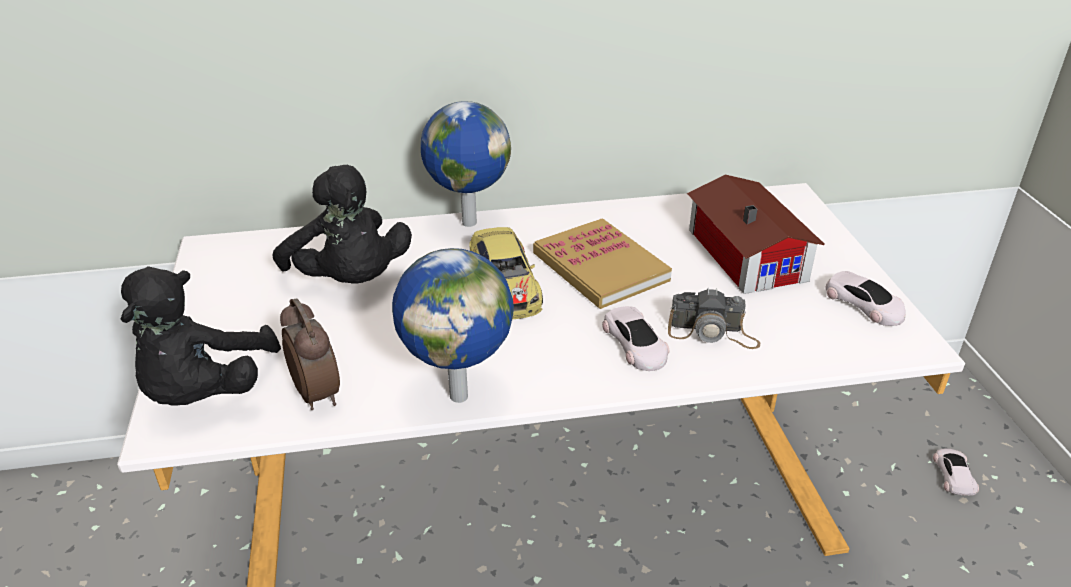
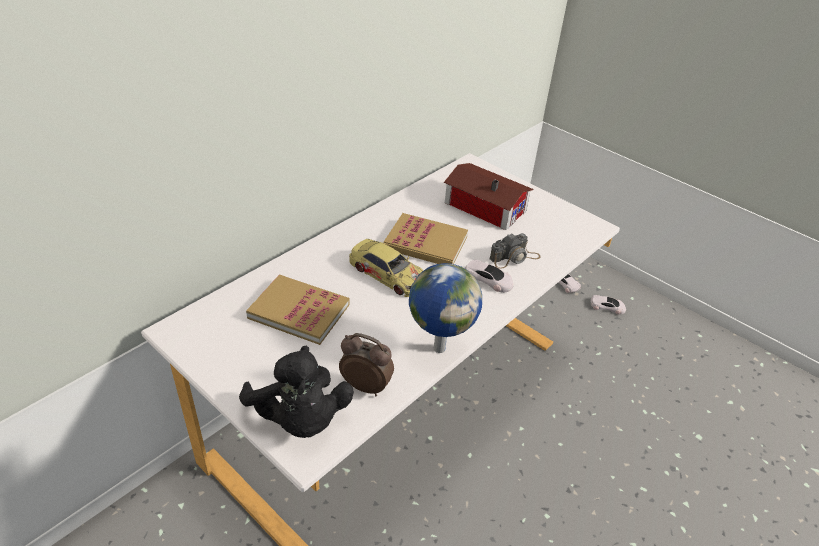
camera: 40 degrees left, 5 degrees up
black plush toy [272,165,412,284] -> book [246,275,350,345]
globe [421,101,511,227] -> none
white toy car [825,271,906,326] -> white toy car moved to [591,295,626,315]

